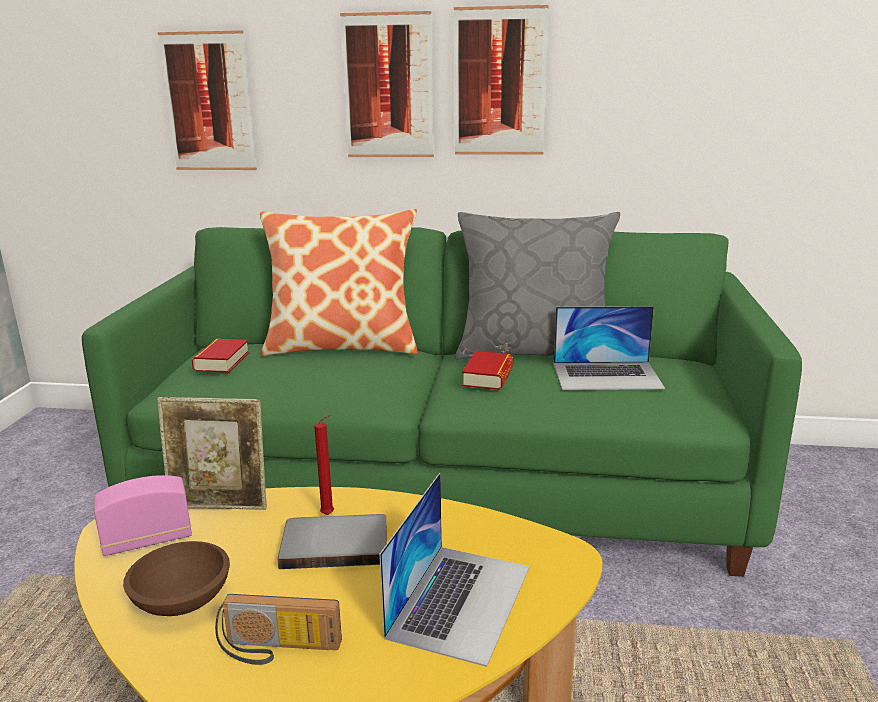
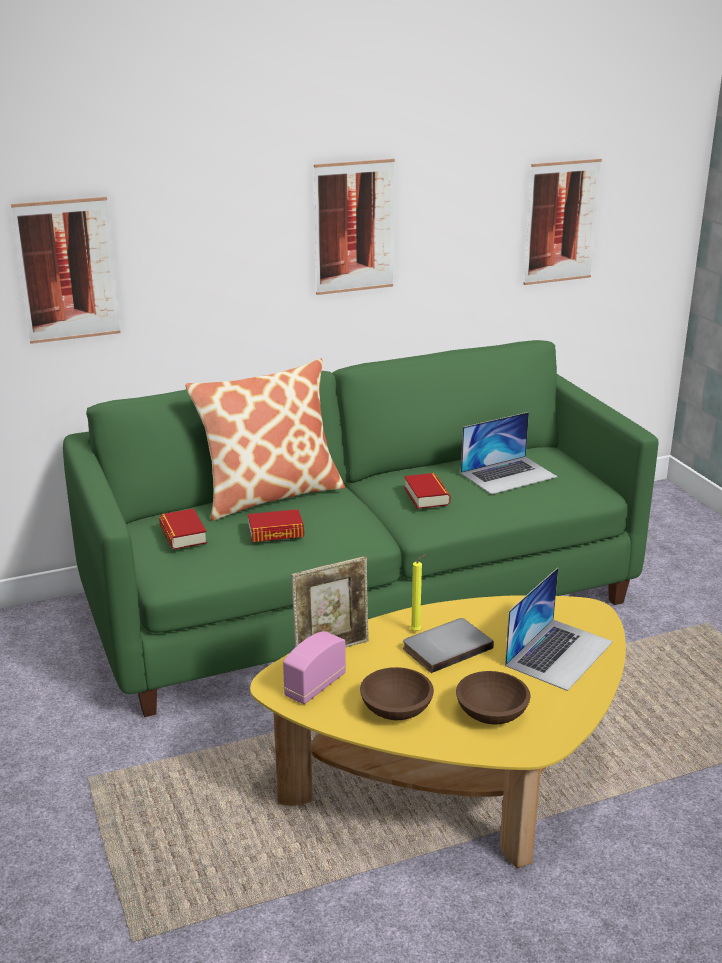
camera: 30 degrees left, 5 degrees up
radio [215,594,342,665] -> brown bowl [456,671,531,725]
red candle [314,414,334,515] -> yellow candle [410,554,426,631]
picture [340,11,434,157] -> picture moved to [523,159,602,285]
laptop [379,473,530,667] -> laptop turned 45 degrees clockwise [505,568,613,691]
grey pillow [455,212,620,359] -> none
none -> book [248,509,304,542]

